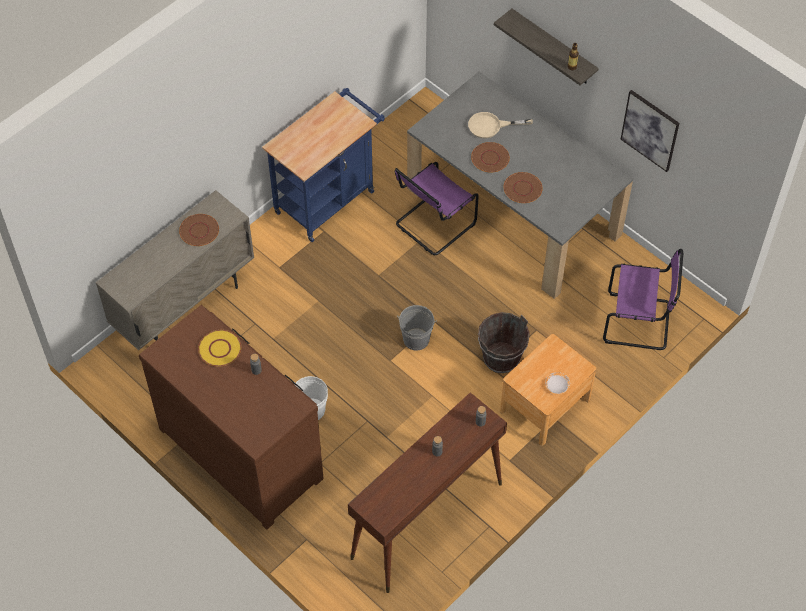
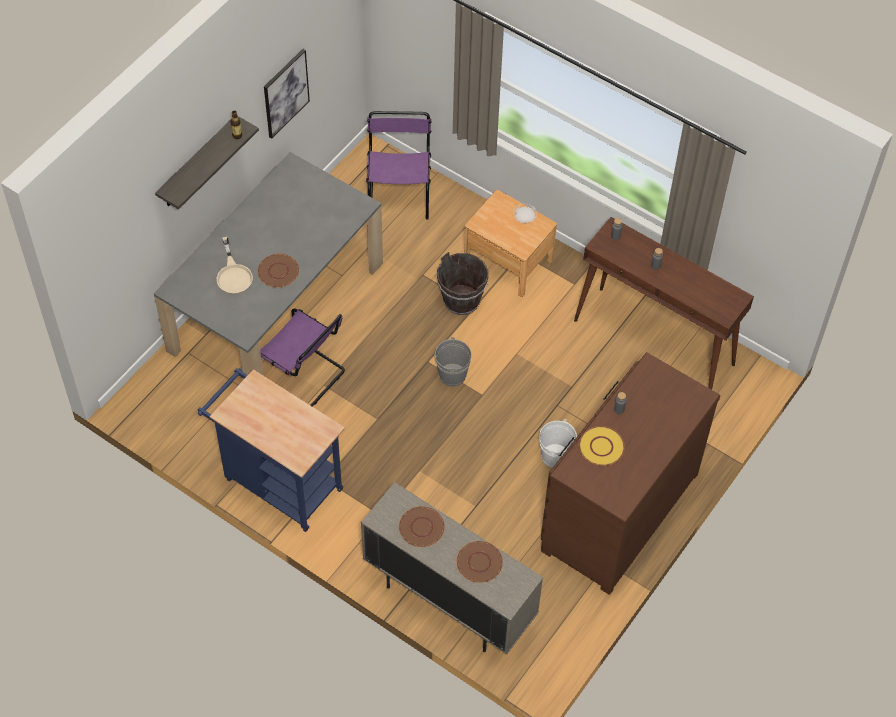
camera: 100 degrees left, 0 degrees up
brown plate [504,172,543,203] -> brown plate moved to [456,541,503,583]

